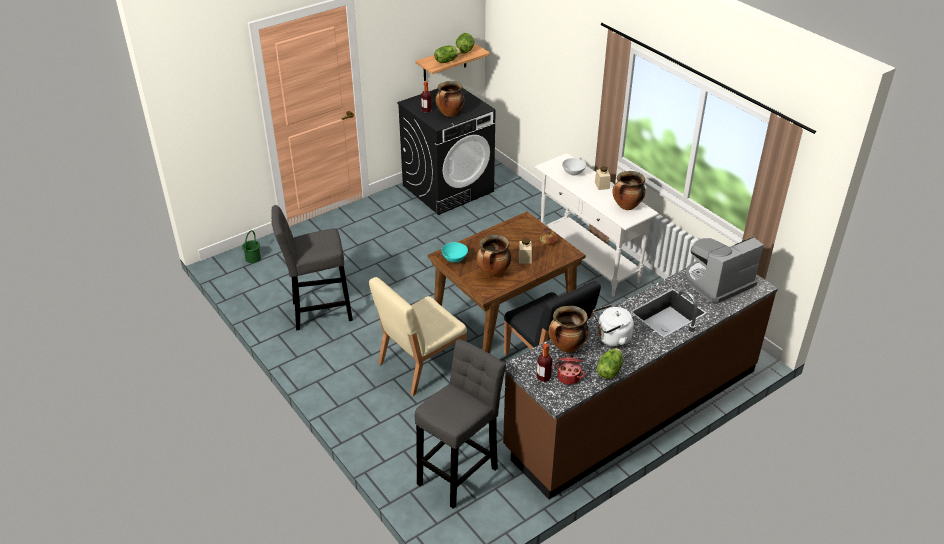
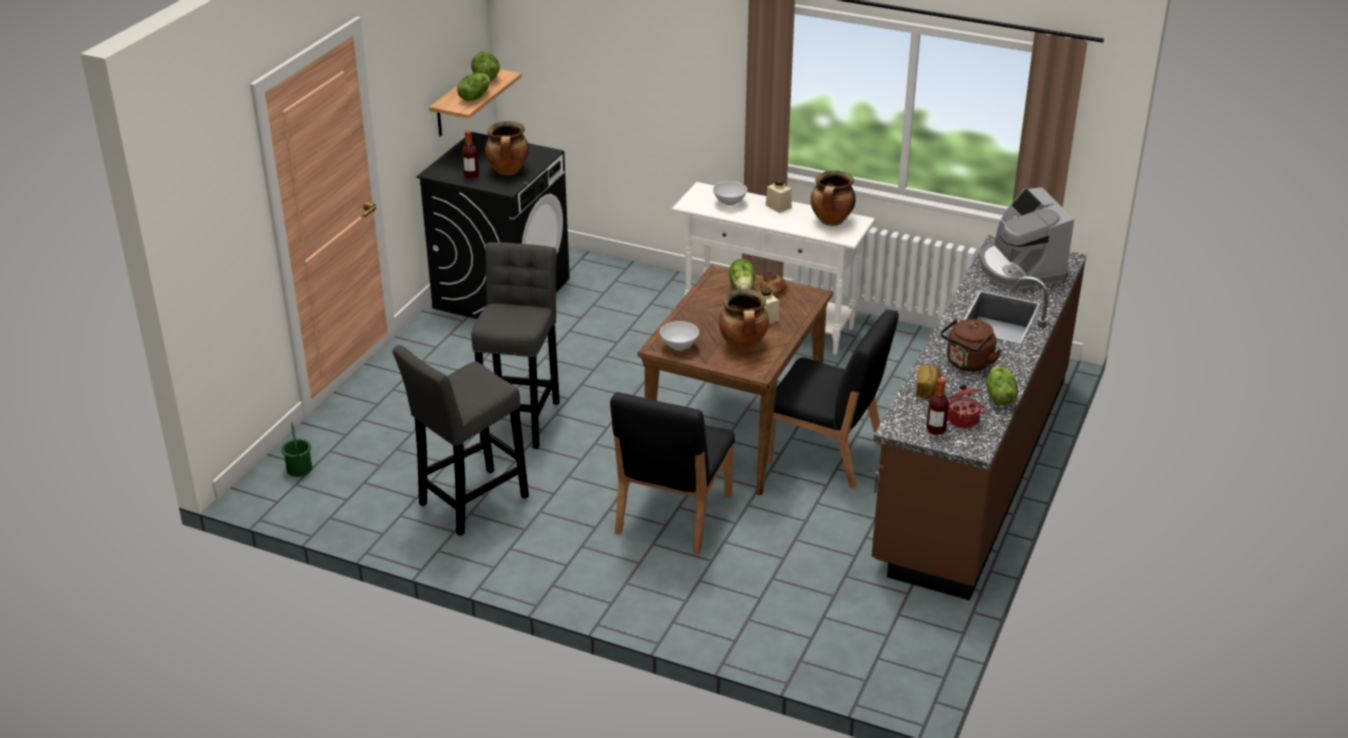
camera: 30 degrees left, 5 degrees down
beige chair [369,277,467,396] -> black chair [610,392,735,554]
grey stool [415,339,506,509] -> grey stool moved to [471,242,560,449]
turquoise bowl [441,242,468,263] -> white bowl [660,321,699,350]
cooking pot [549,306,589,353] -> bread [916,365,941,399]
white kettle [593,304,634,347] -> brown kettle [941,318,1002,372]
coffee machine [685,237,764,304] -> coffee machine turned 45 degrees counterclockwise [980,187,1074,289]
none -> lettuce [729,259,755,290]

